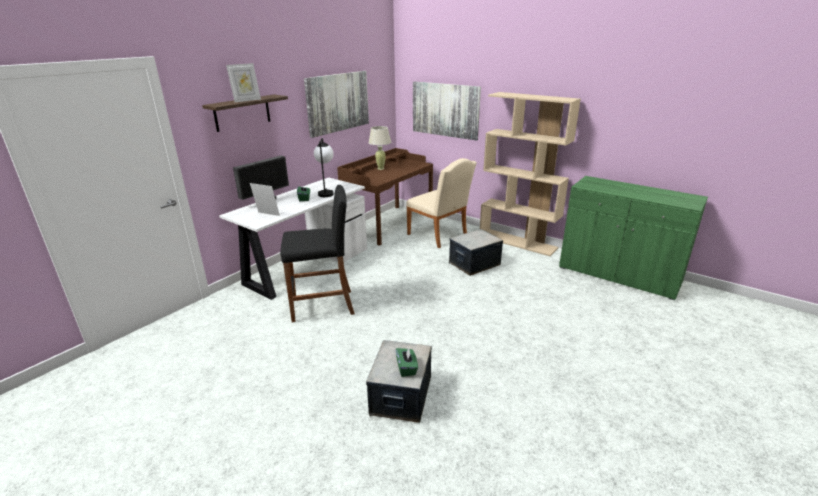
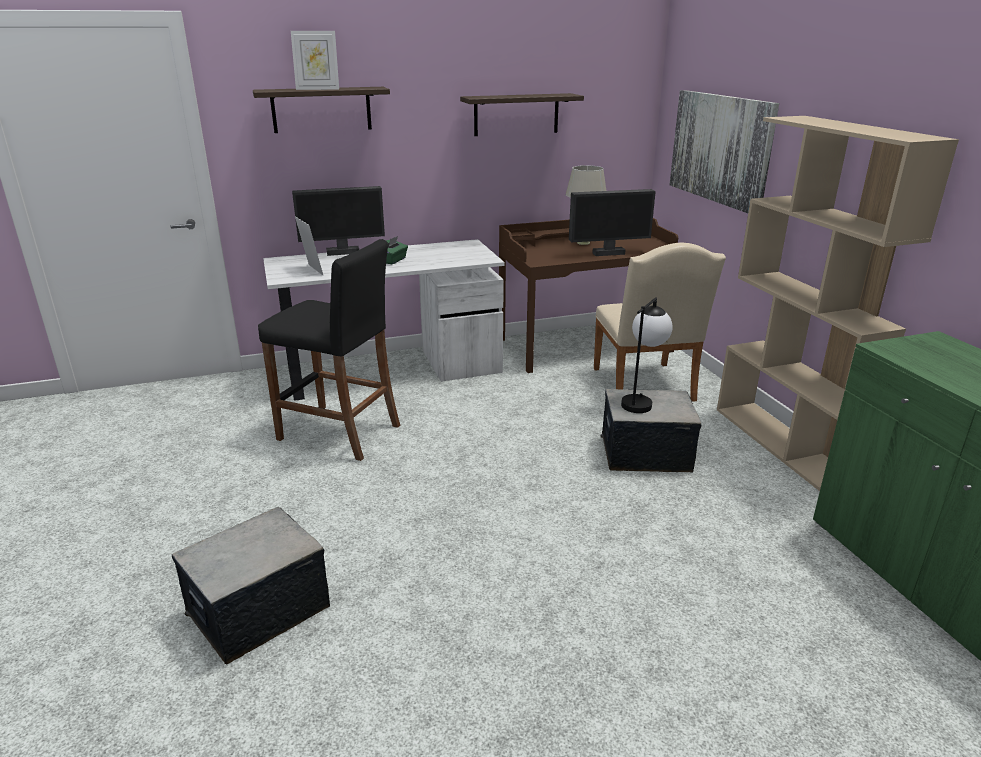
camera: 35 degrees right, 0 degrees up
picture [304,71,369,138] -> shelf [460,93,584,136]
table lamp [314,138,334,197] -> table lamp moved to [621,298,673,413]
green tissue box [396,348,418,377] -> none
none -> monitor [569,189,656,256]

